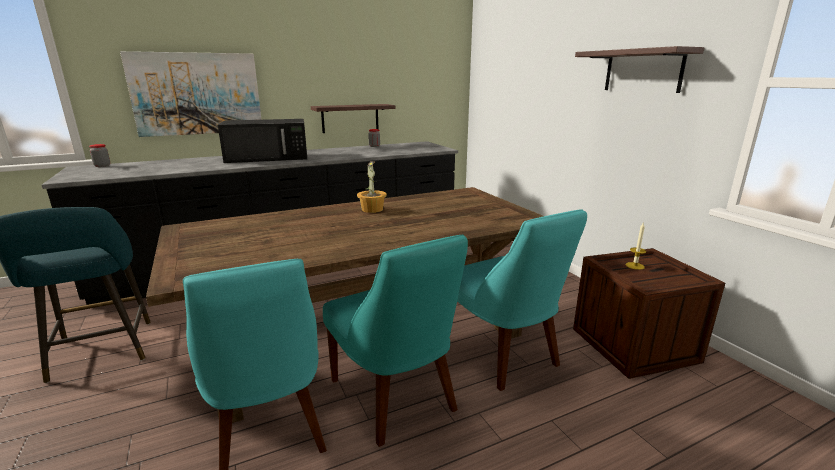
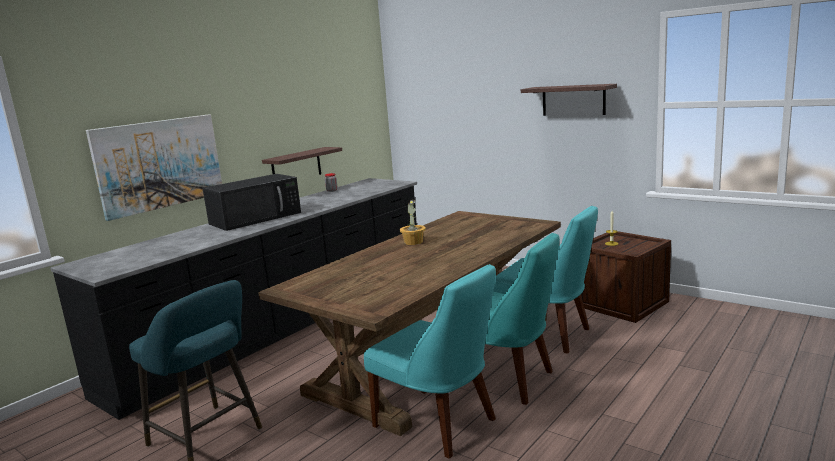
camera: 25 degrees left, 5 degrees down
jar [89,144,110,167] -> none

